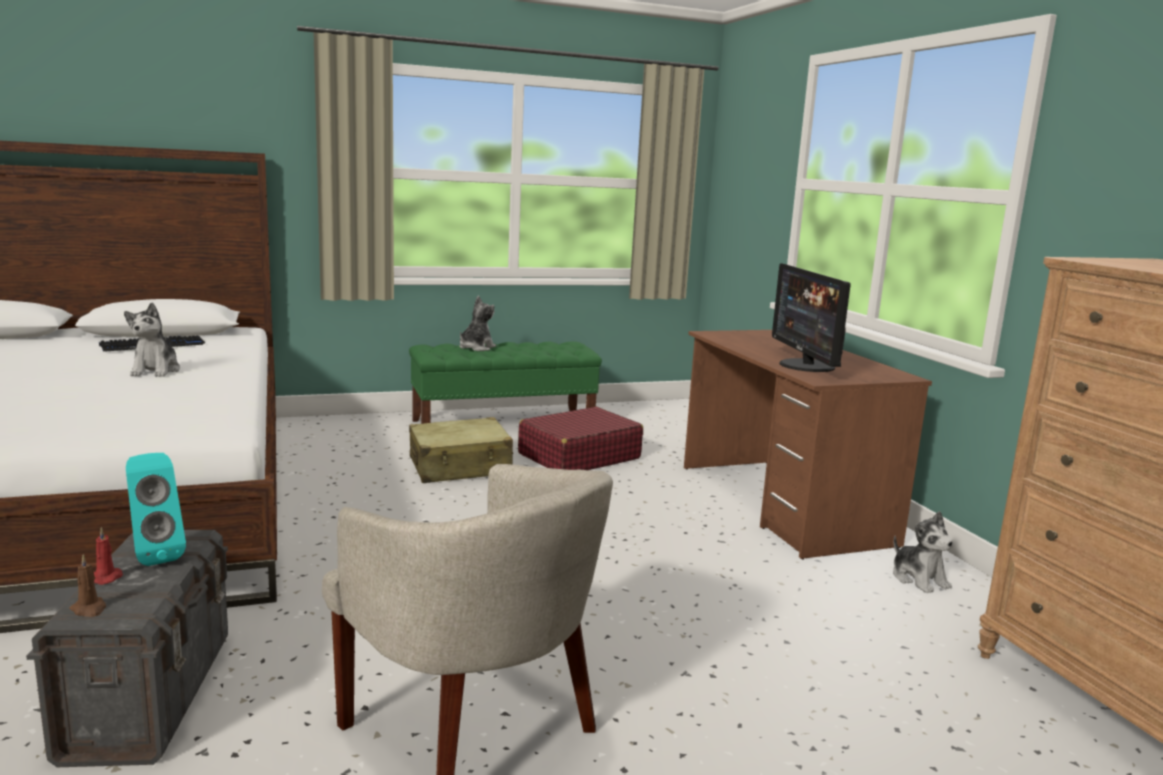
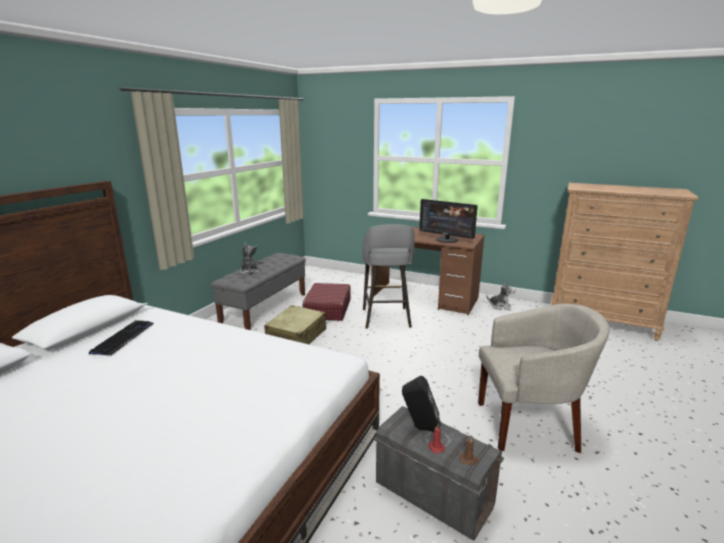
camera: 45 degrees left, 5 degrees up
plush toy [124,303,180,377] -> none
turquoise speaker [126,453,186,566] -> black speaker [402,375,441,432]
green bench [409,341,602,424] -> grey bench [211,253,306,330]
none -> grey stool [362,224,415,329]

